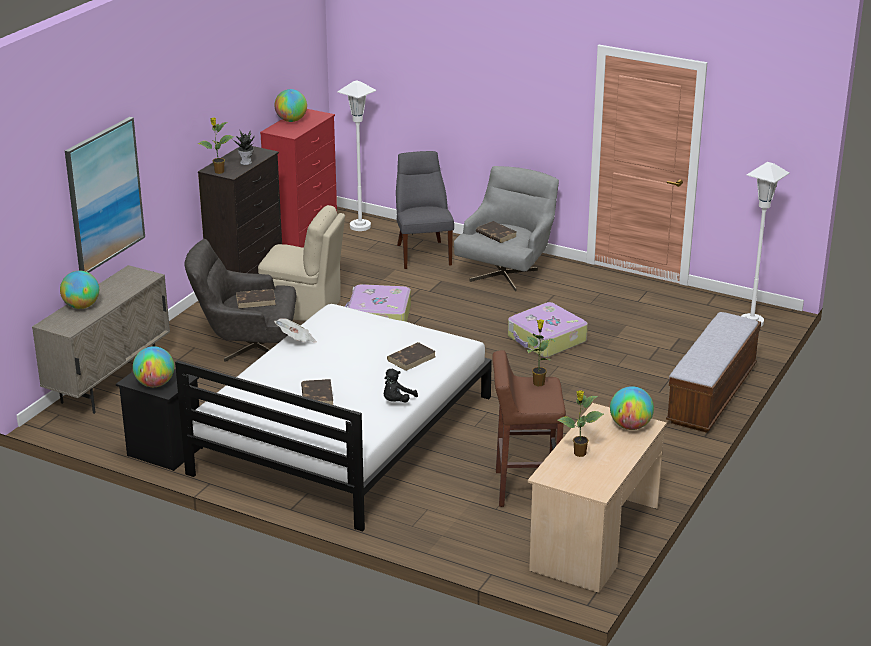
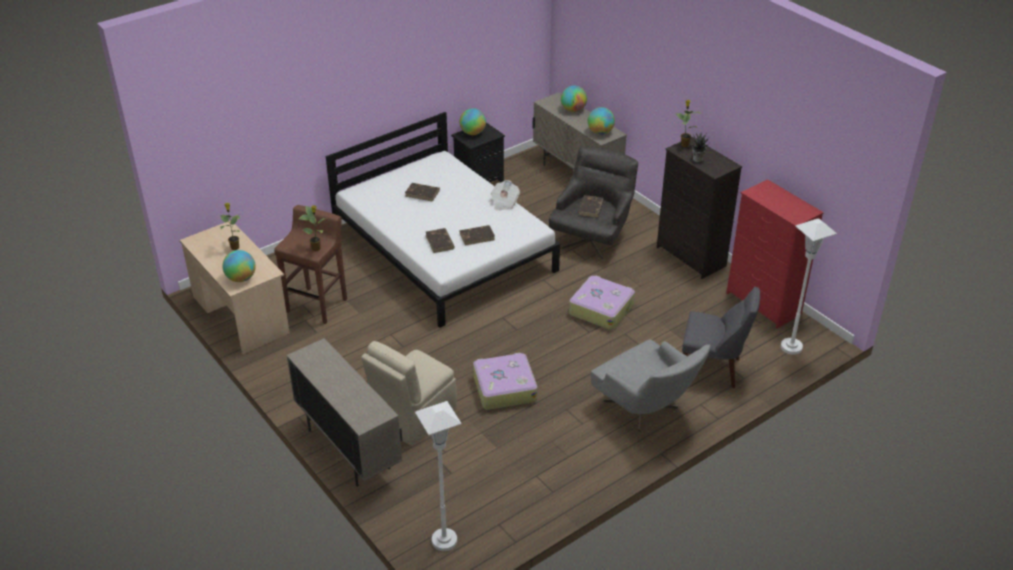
camera: 115 degrees right, 10 degrees up
picture [65,117,145,273] -> none
beige chair [258,205,345,321] -> beige chair moved to [361,341,457,446]
globe [275,89,307,122] -> globe moved to [588,107,615,135]
black plush toy [384,368,418,403] -> none
brown book [476,221,517,243] -> brown book moved to [459,225,495,246]
bench [666,312,761,433] -> beige cabinet [287,338,402,487]

